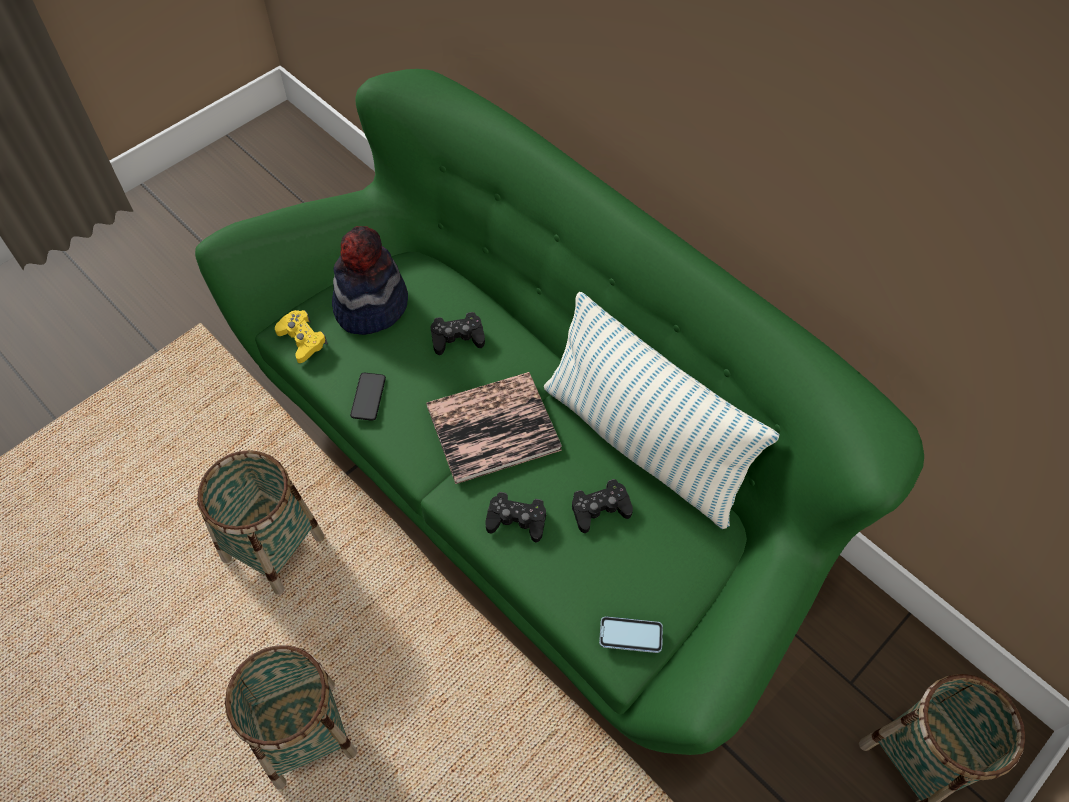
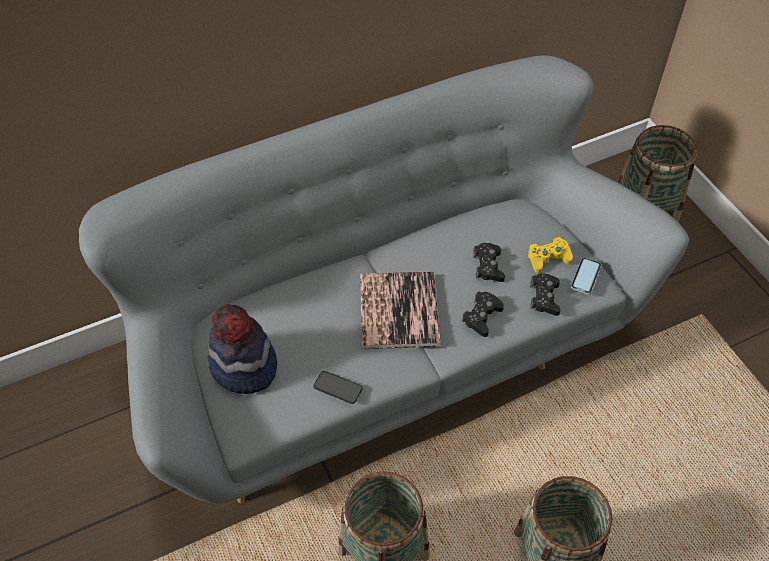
camera: 70 degrees left, 5 degrees down
green sofa [195,69,924,755] -> grey sofa [79,55,689,504]
yellow game controller [275,310,328,363] -> yellow game controller moved to [528,237,573,273]
black game controller [431,312,485,355] -> black game controller moved to [530,273,561,316]
pillow [544,292,780,529] -> none

